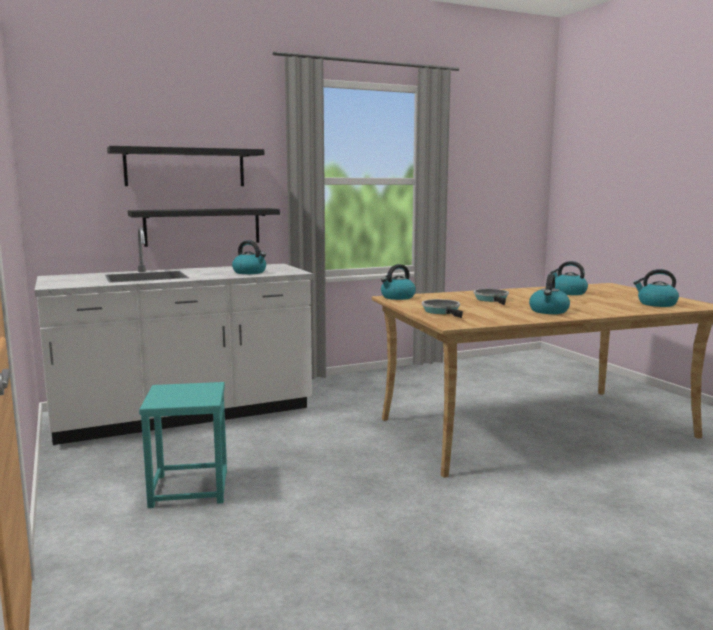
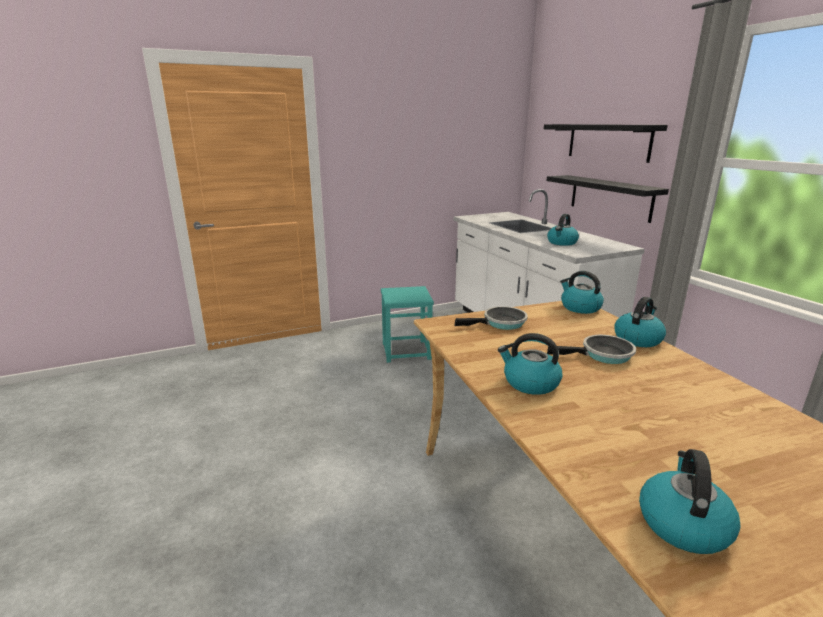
camera: 90 degrees right, 10 degrees up
kettle [550,261,588,295] -> kettle moved to [614,297,666,347]

